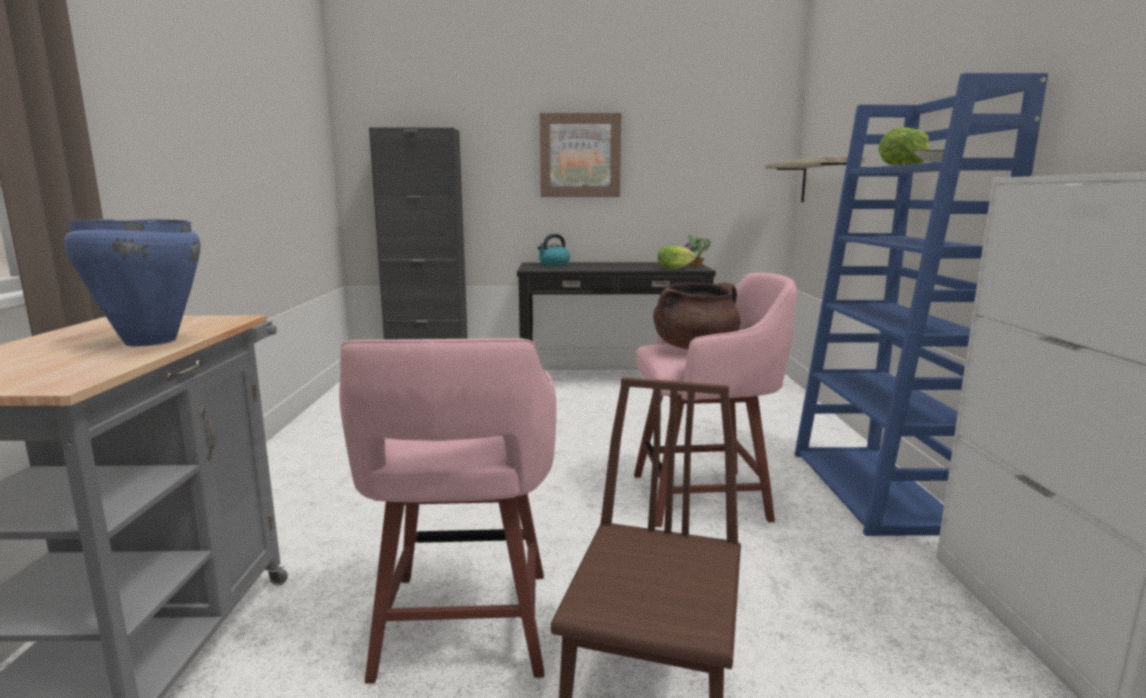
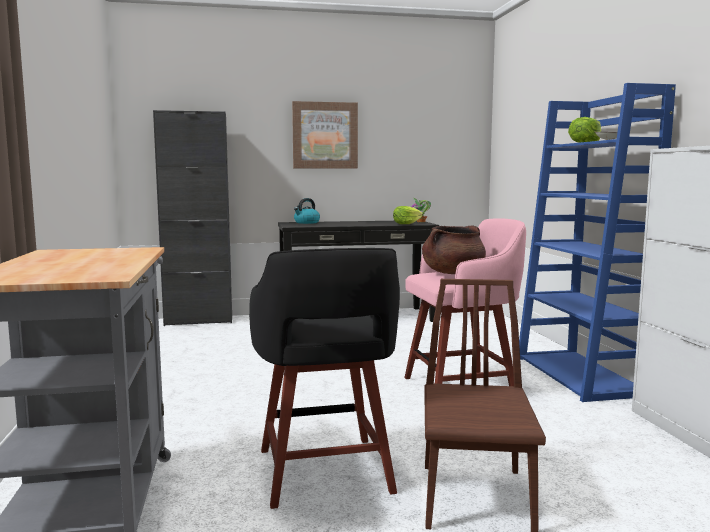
camera: 10 degrees left, 5 degrees down
blue cooking pot [63,219,200,346] -> none
pink stool [339,338,556,684] -> black stool [249,248,400,509]
shelf [765,157,865,202] -> none

